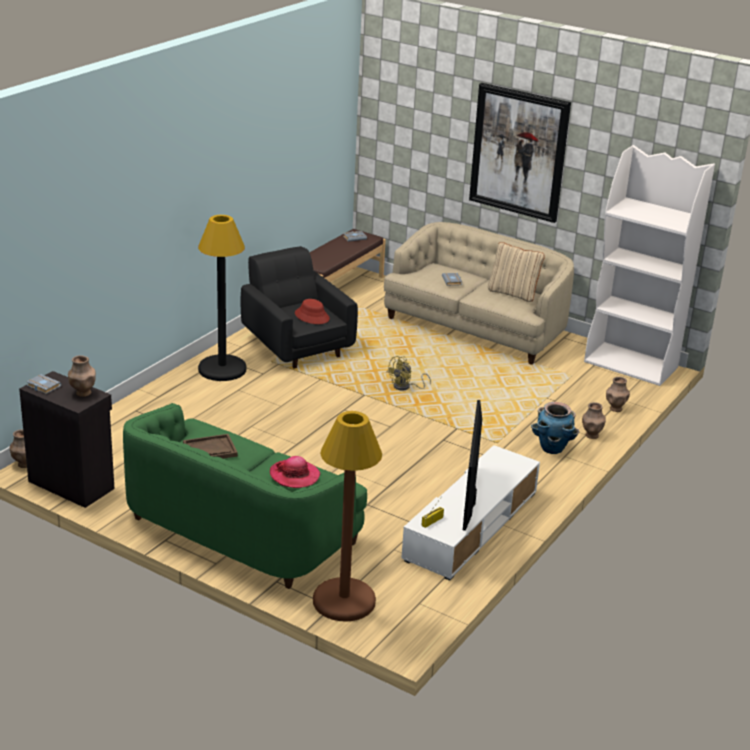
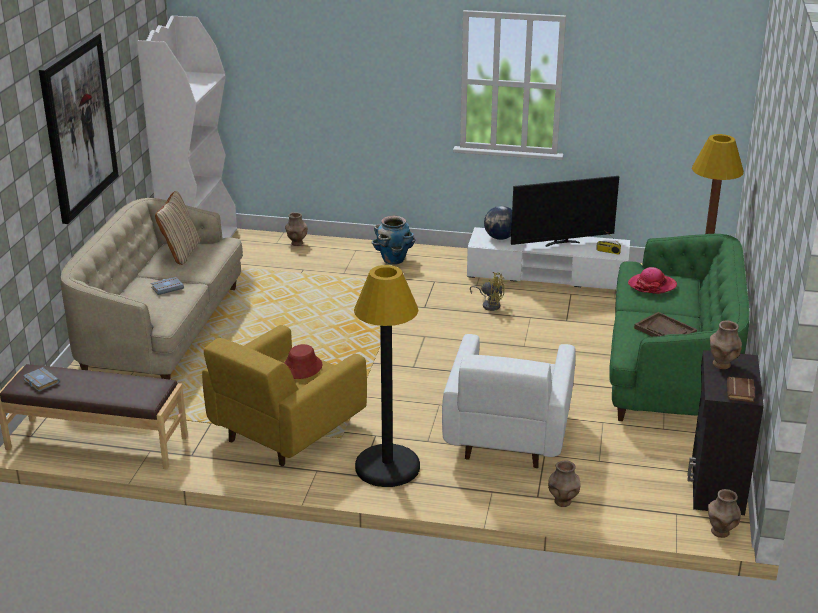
camera: 110 degrees left, 0 degrees up
grey book [26,374,62,394] -> brown book [727,377,755,402]
black armchair [241,246,358,369] -> yellow armchair [202,325,367,466]
yellow fan [386,356,431,390] -> yellow fan moved to [470,272,504,311]
brown vase [582,402,606,439] -> brown vase moved to [548,460,581,507]
none -> white armchair [442,334,575,468]
none -> globe [484,206,512,240]

